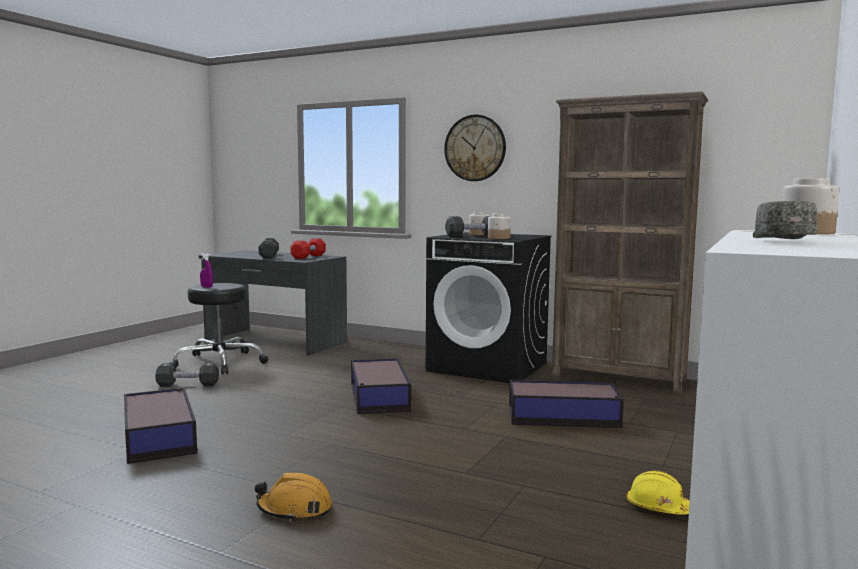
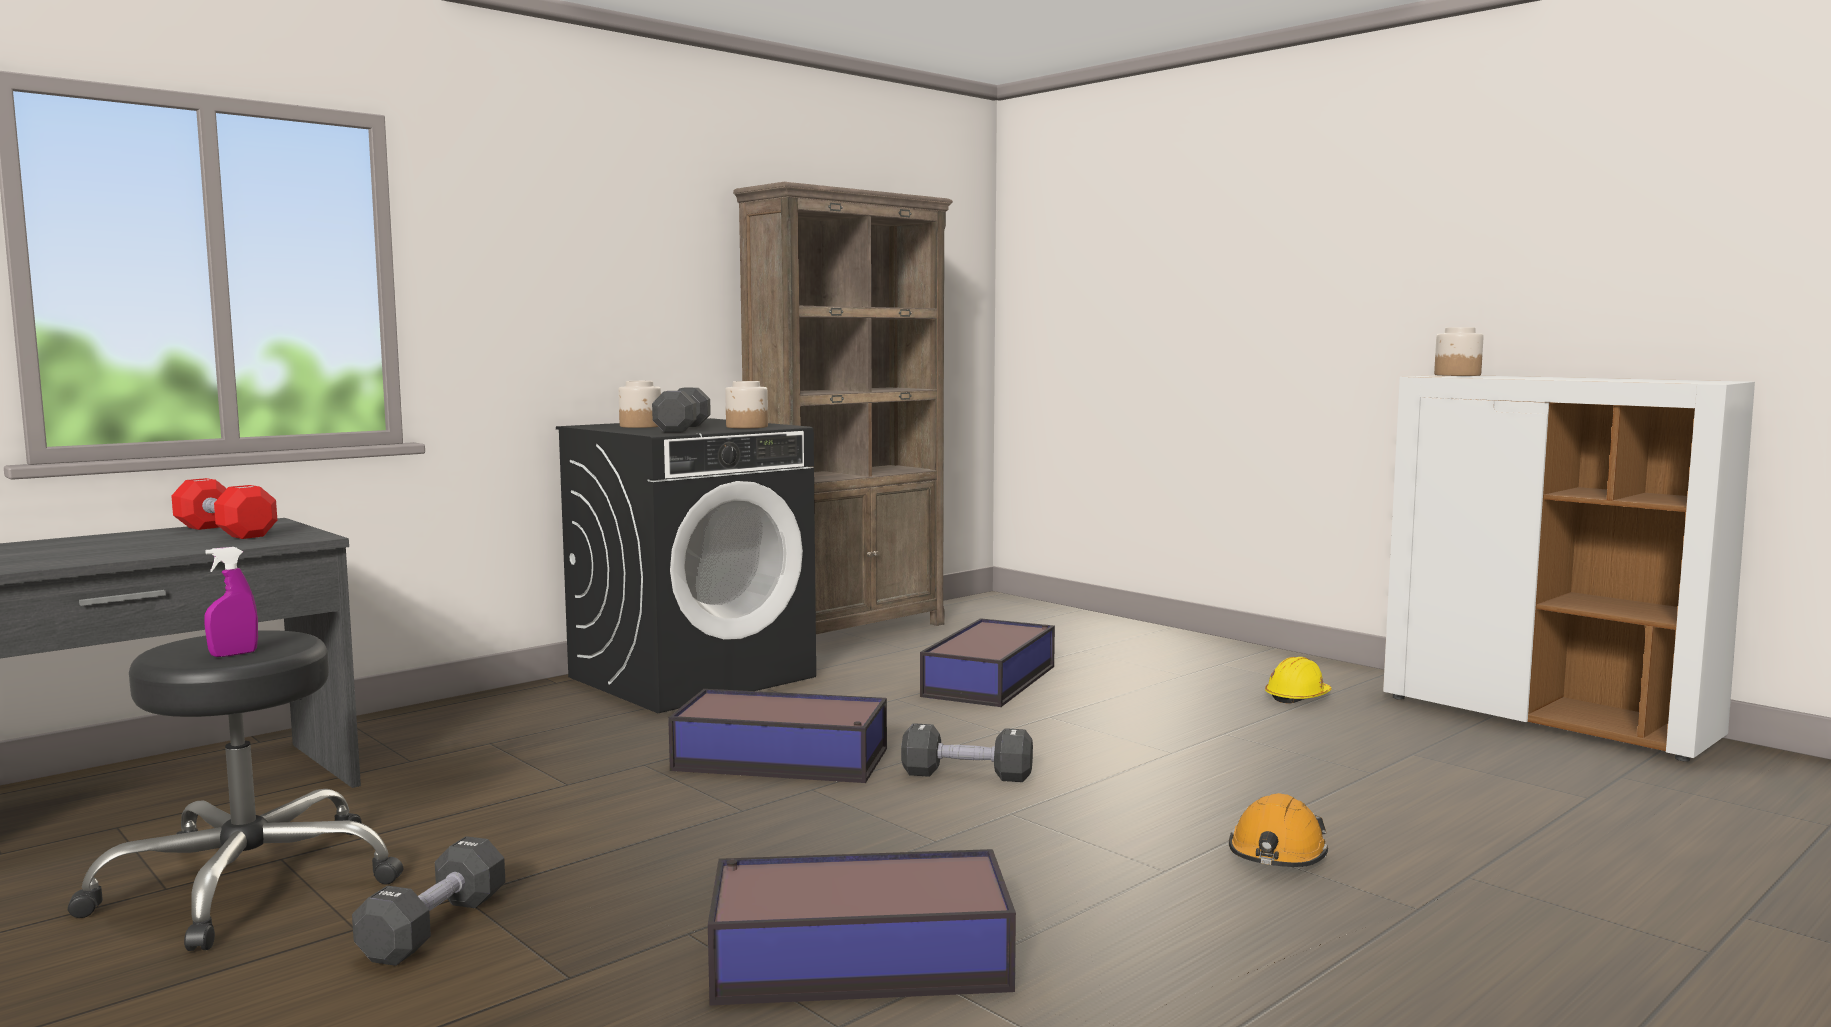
camera: 70 degrees left, 0 degrees up
black dumbbell [258,238,279,259] -> black dumbbell moved to [901,723,1033,782]
wall clock [444,115,506,181] -> none
grey cap [753,201,818,239] -> none

